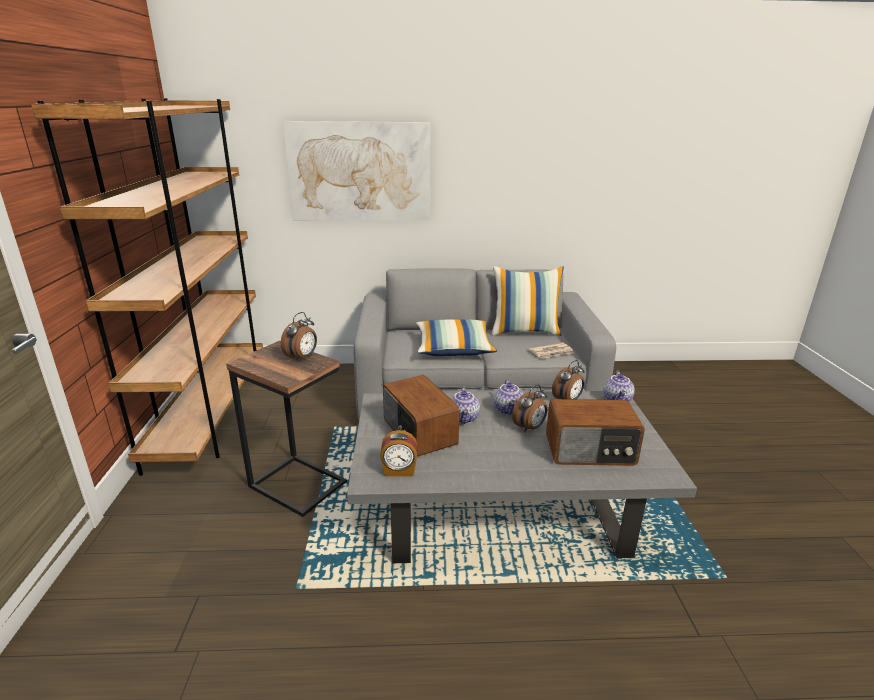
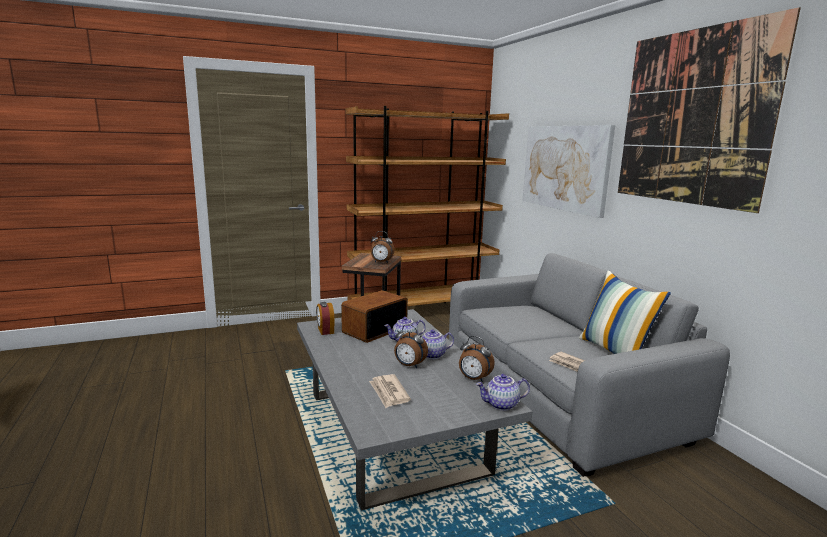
camera: 70 degrees right, 10 degrees down
pillow [416,319,497,356] -> none
radio [546,399,645,466] -> newspaper [369,374,411,408]
none -> picture [618,7,801,213]

